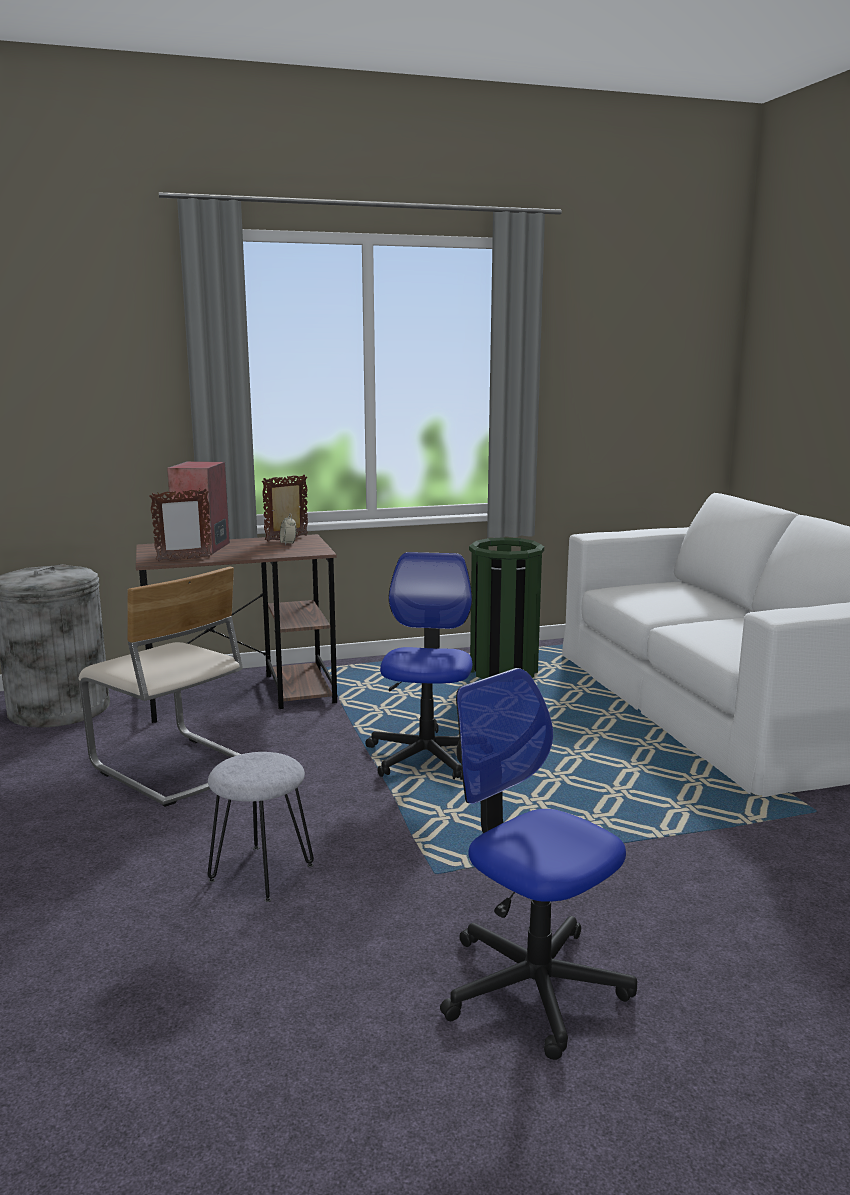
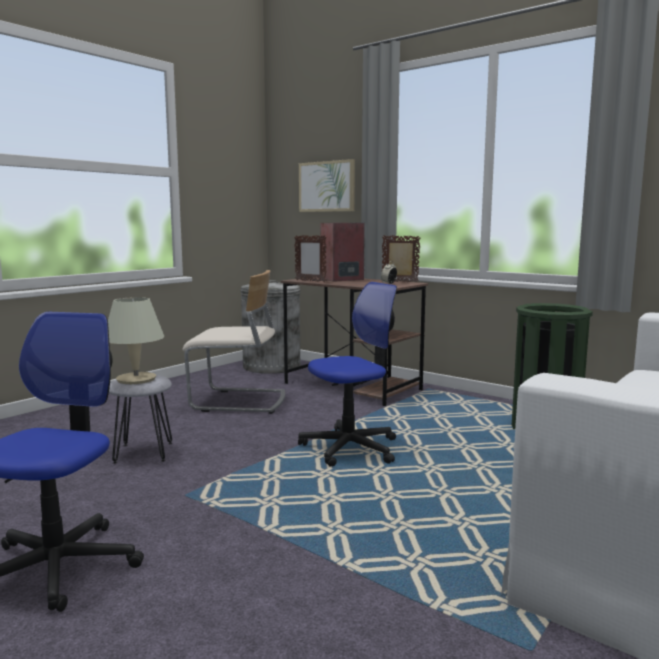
camera: 55 degrees right, 5 degrees down
beige chair [79,567,243,807] -> beige chair turned 90 degrees counterclockwise [183,270,285,414]
none -> beige table lamp [108,297,164,384]
none -> picture [299,159,355,212]

